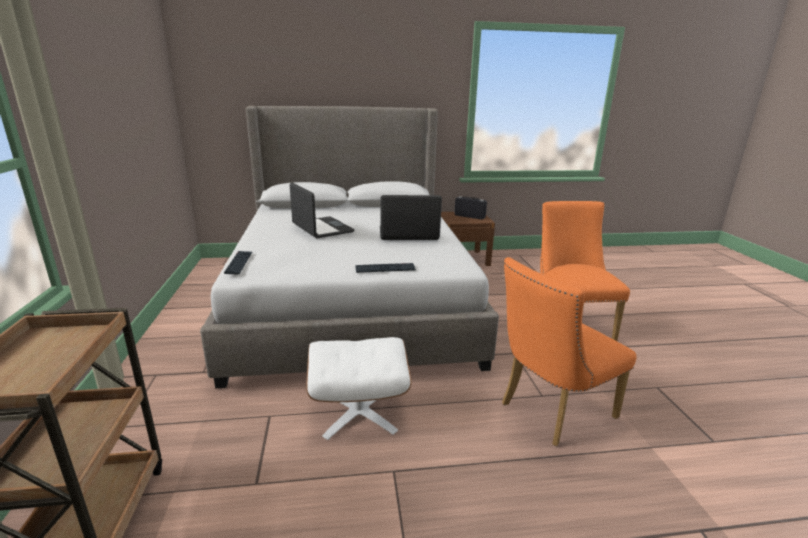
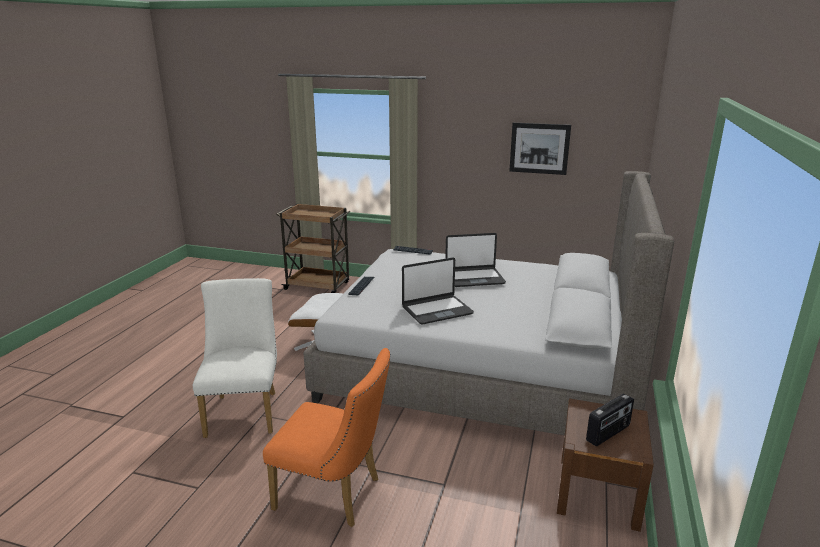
camera: 115 degrees right, 0 degrees up
laptop [380,195,442,240] -> laptop turned 45 degrees clockwise [402,258,474,324]
orange chair [502,257,637,446] -> white chair [193,278,277,438]
none -> picture [509,123,571,175]

